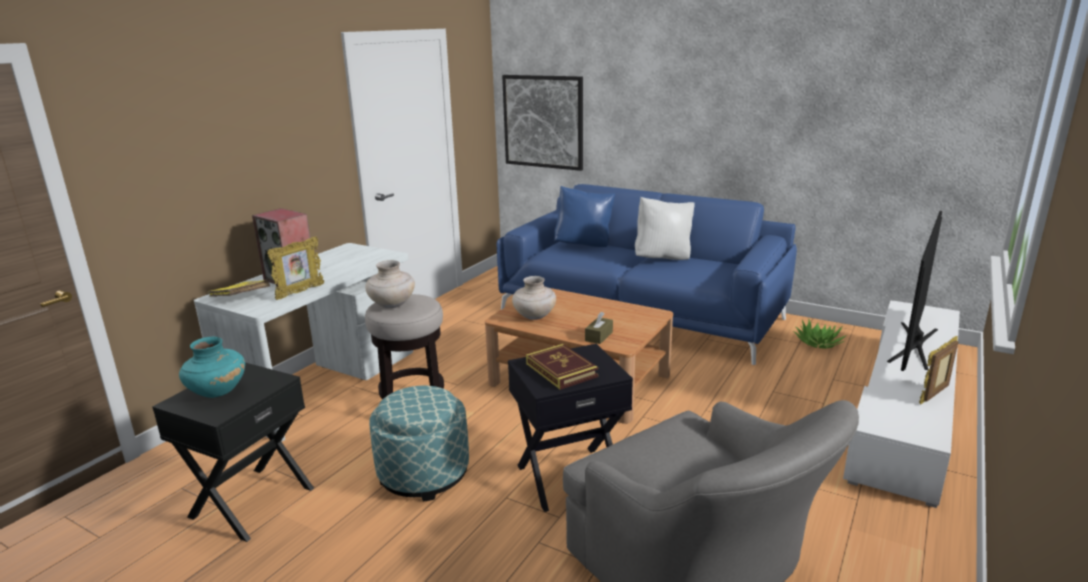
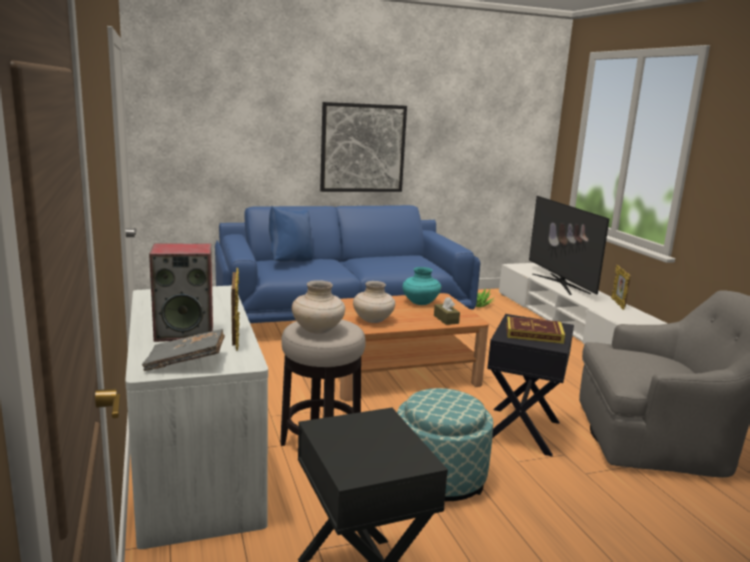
camera: 50 degrees left, 5 degrees down
turquoise vase [179,337,245,398] -> turquoise vase moved to [402,267,441,305]
yellow book [207,280,270,297] -> grey book [142,329,225,371]
picture [502,75,583,171] -> picture moved to [320,102,407,192]
white pillow [635,197,695,260] -> none

